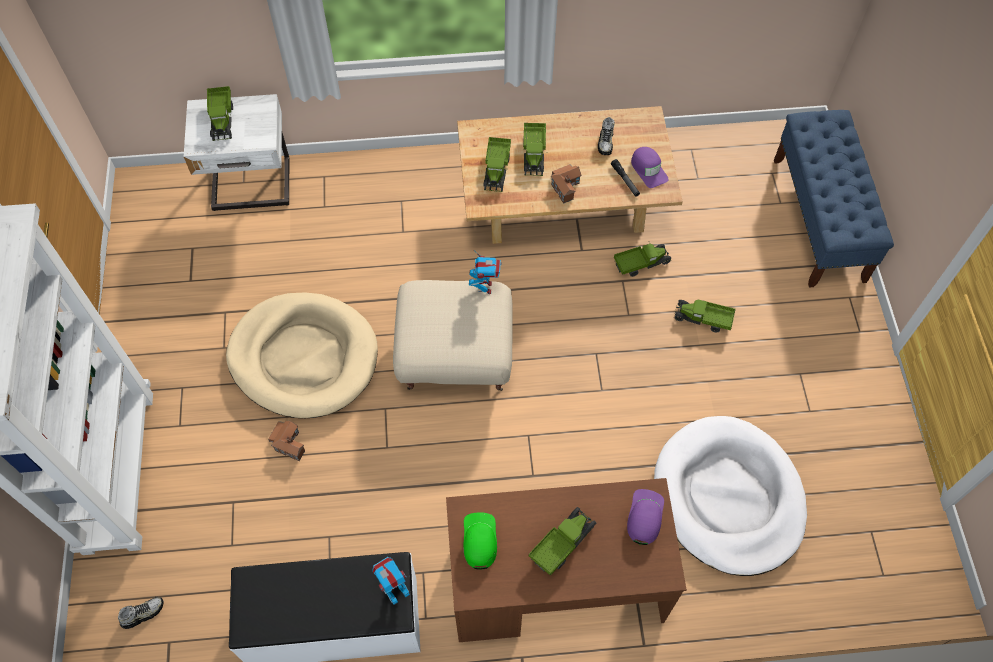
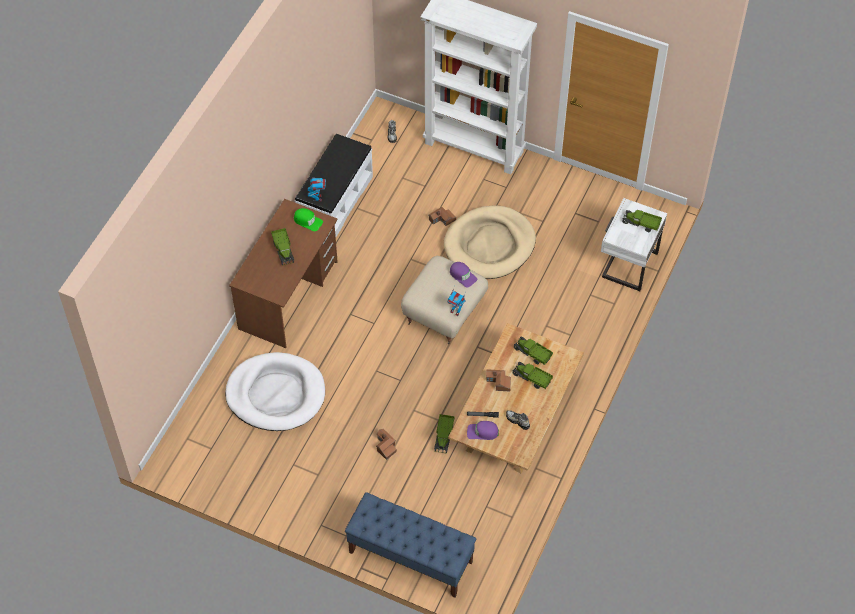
camera: 120 degrees right, 5 degrees down
purple cap [627,489,664,545] -> purple cap moved to [450,262,477,288]
toy truck [675,300,736,332] -> toy house [376,429,397,460]

